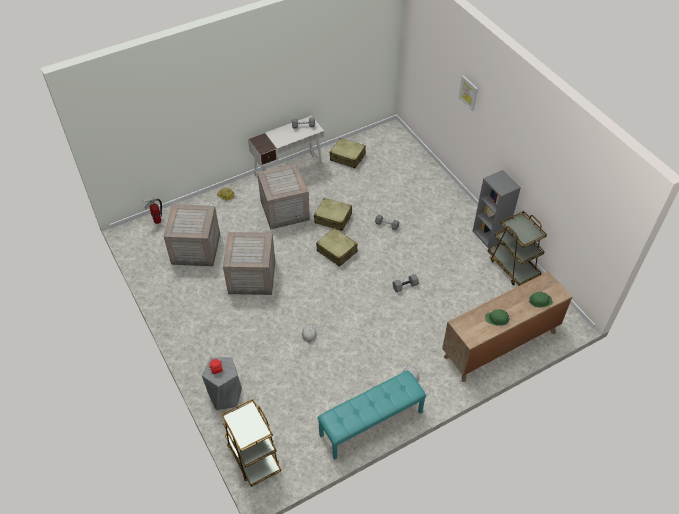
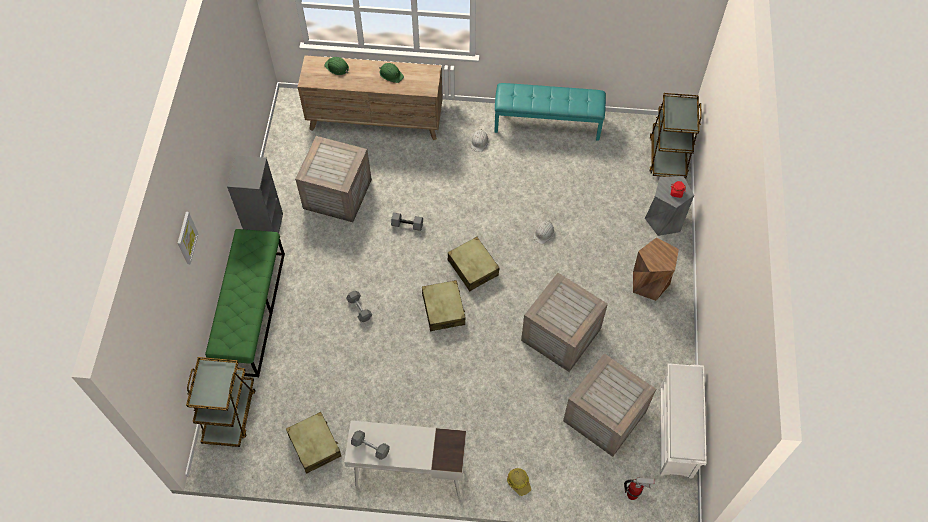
camera: 145 degrees left, 10 degrees up
crate [257,164,310,230] -> crate moved to [295,136,372,222]
beige suitcase [314,198,352,231] -> beige suitcase moved to [448,237,500,291]
brown cart [488,211,547,286] -> brown cart moved to [186,357,256,447]
none -> green bench [205,229,285,377]
none -> brown stool [633,237,679,301]
none -> white shoe rack [660,363,707,479]

